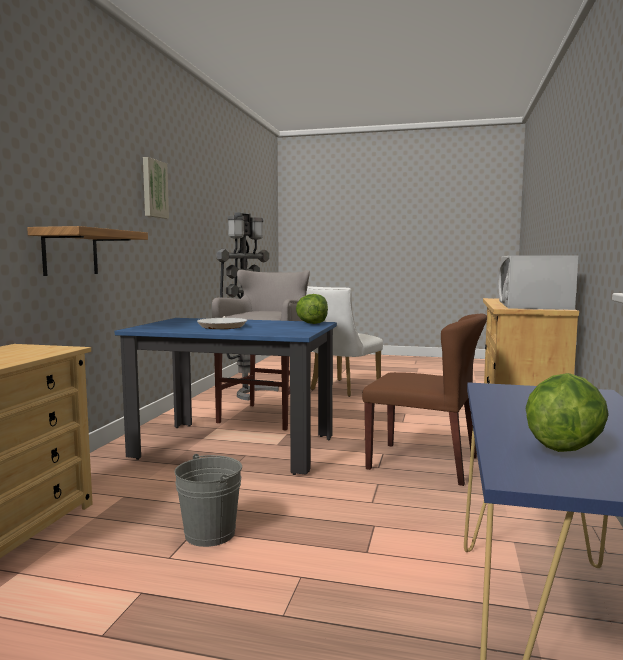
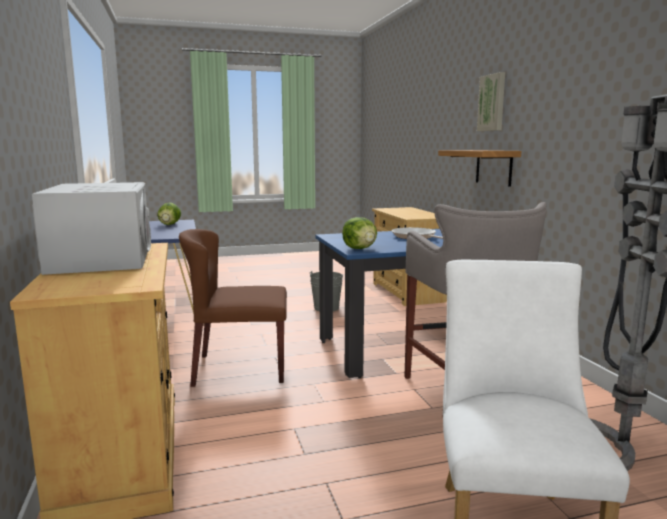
camera: 150 degrees right, 5 degrees up
picture [143,157,169,219] -> picture moved to [477,72,505,131]

